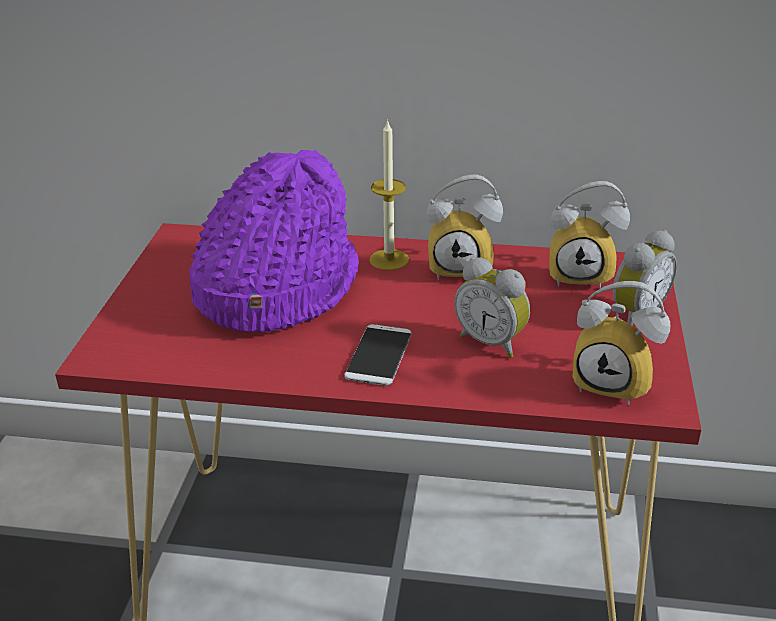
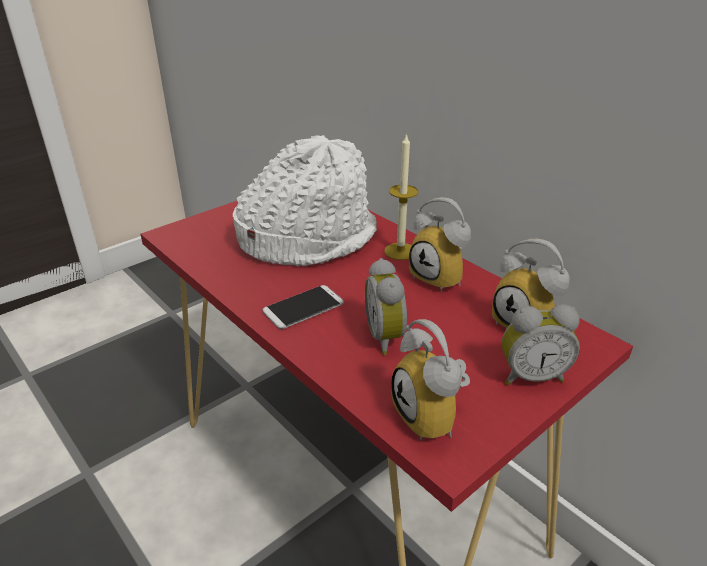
camera: 40 degrees right, 0 degrees up
purple hat [189,150,359,332] -> white hat [233,135,377,267]

